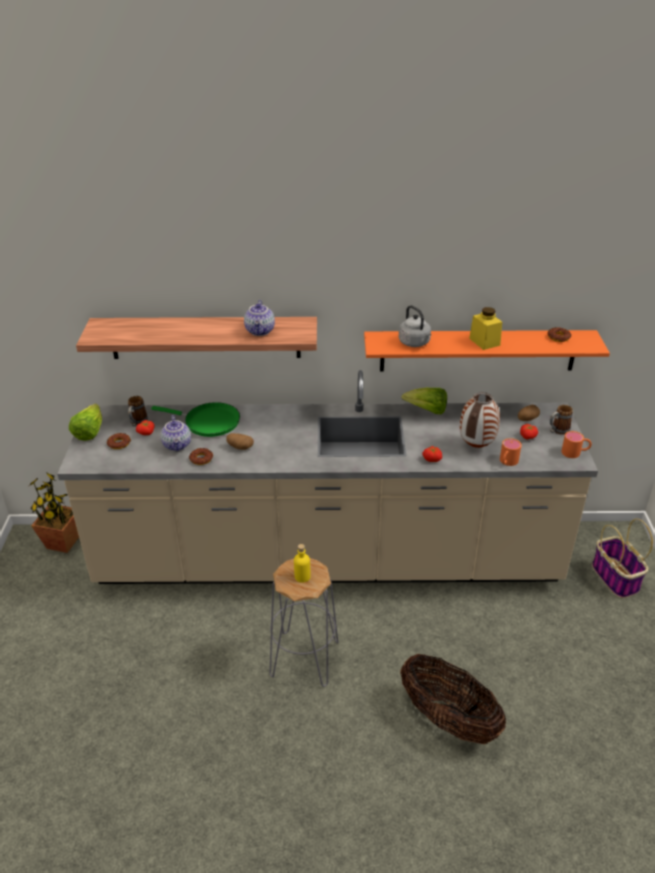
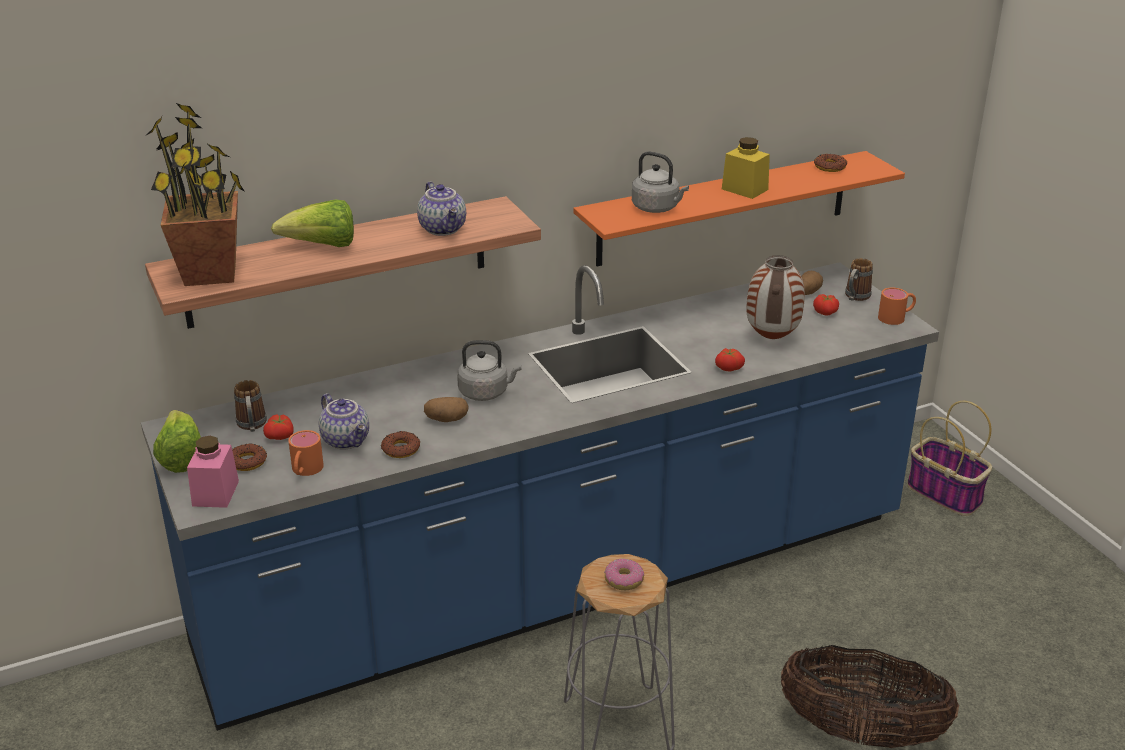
camera: 25 degrees left, 5 degrees down
potted plant [29,472,79,553] -> potted plant moved to [145,103,245,286]
beige counter [57,370,598,584] -> blue counter [141,262,939,731]
green frying pan [151,402,240,437] -> none
yellow bottle [294,544,311,583] -> donut [604,558,644,590]
lettuce [401,388,447,414] -> lettuce moved to [271,199,354,247]
orange mug [500,438,522,466] -> orange mug moved to [288,430,324,476]
none -> pink jar [187,436,239,508]
none -> grey kettle [457,340,521,401]

